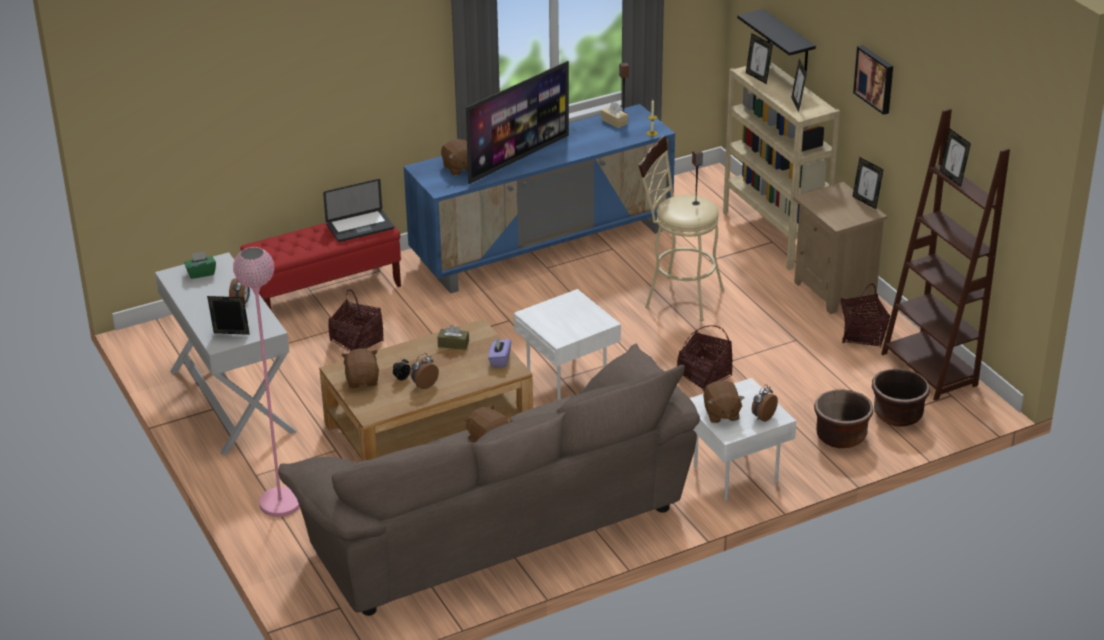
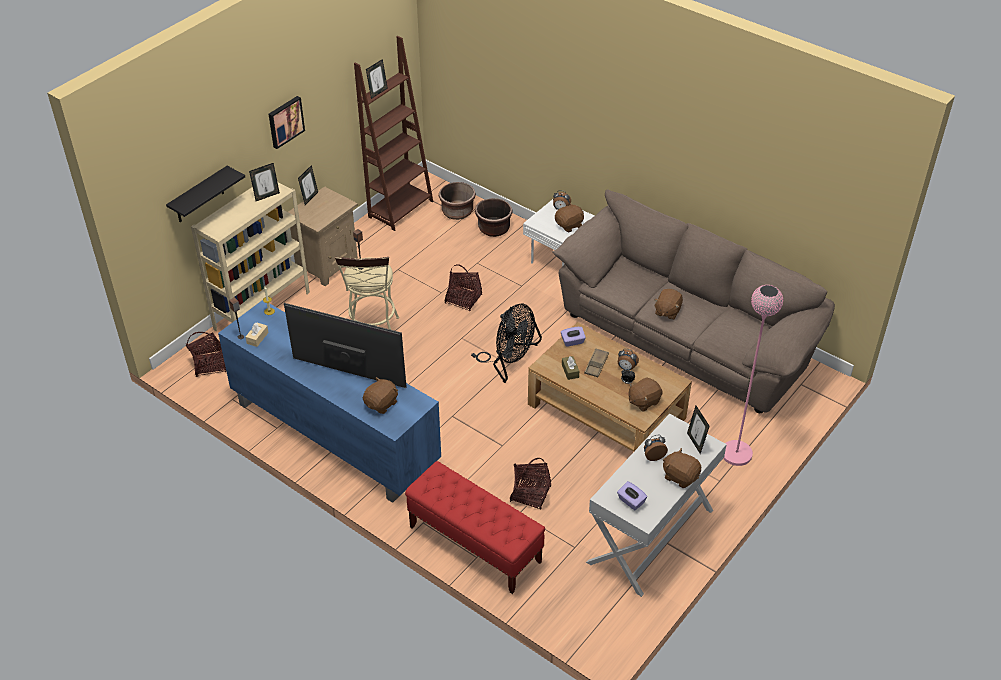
camera: 115 degrees left, 10 degrees up
green tissue box [184,251,216,279] -> purple tissue box [617,481,647,510]
laptop [323,179,394,242] -> none
white side table [514,289,621,400] -> black fan [471,303,542,383]
picture frame [746,33,773,84] -> none
basket [841,284,890,347] -> basket moved to [186,332,226,377]
none -> brown tray [584,348,609,377]
none -> brown plush toy [663,448,701,488]

